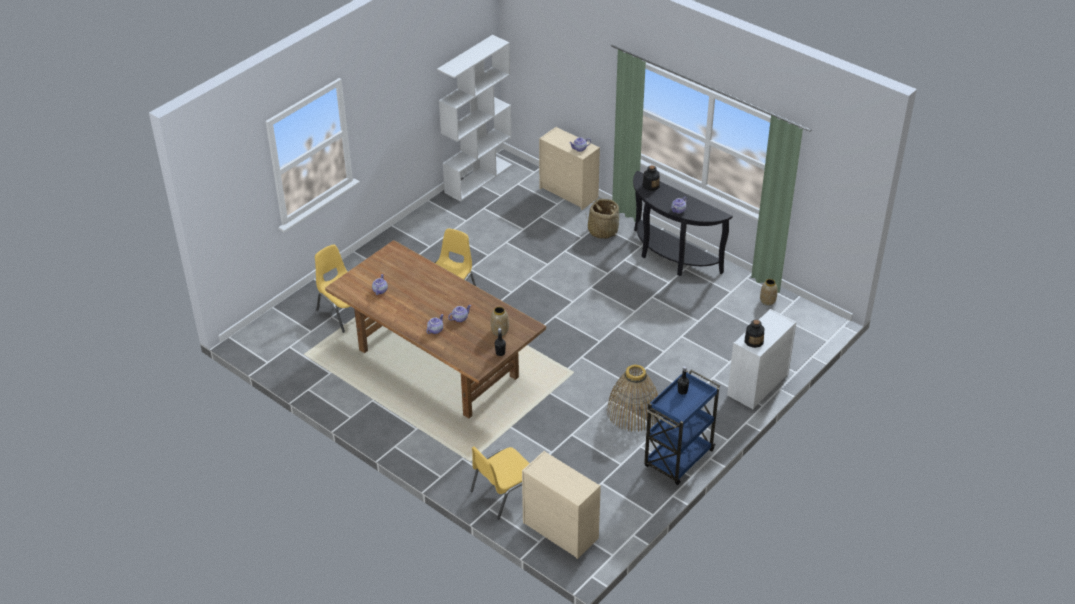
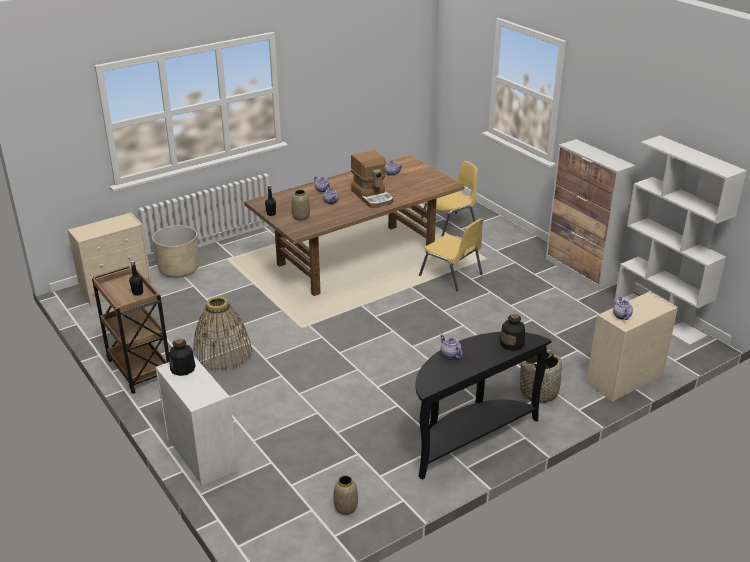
camera: 105 degrees right, 10 degrees down
yellow chair [470,446,530,520] -> beige planter [152,225,199,278]
blue cart [644,370,720,485] -> brown cart [92,266,169,394]
none -> coffee machine [351,150,393,208]
none -> cabinet [546,139,636,291]

